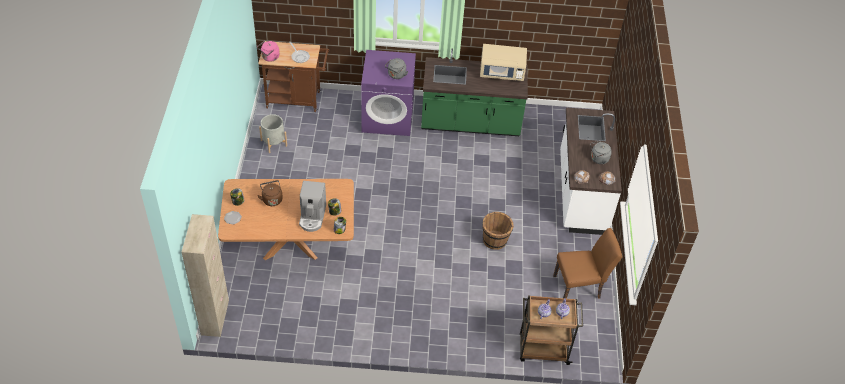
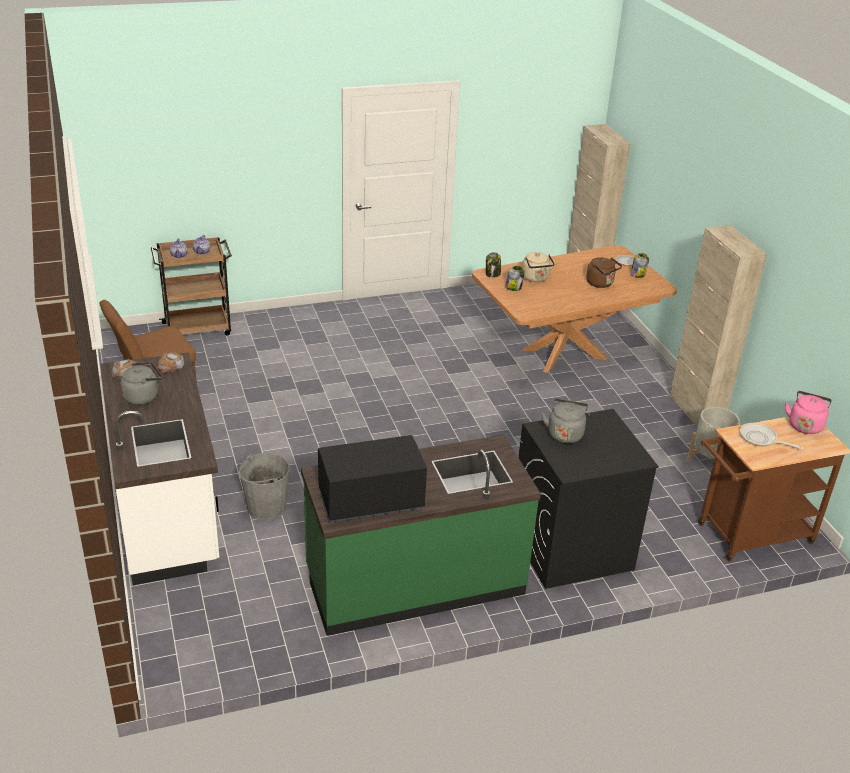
camera: 160 degrees right, 15 degrees down
coffee machine [299,181,326,232] -> beige kettle [522,252,556,282]
purple washing machine [361,50,416,136] -> black washing machine [518,409,659,589]
beige microwave [480,44,527,81] -> black microwave [318,435,427,522]
brown bucket [482,212,514,250] -> none
none -> grey bucket [239,453,290,521]
none -> beige cabinet [670,225,767,427]

